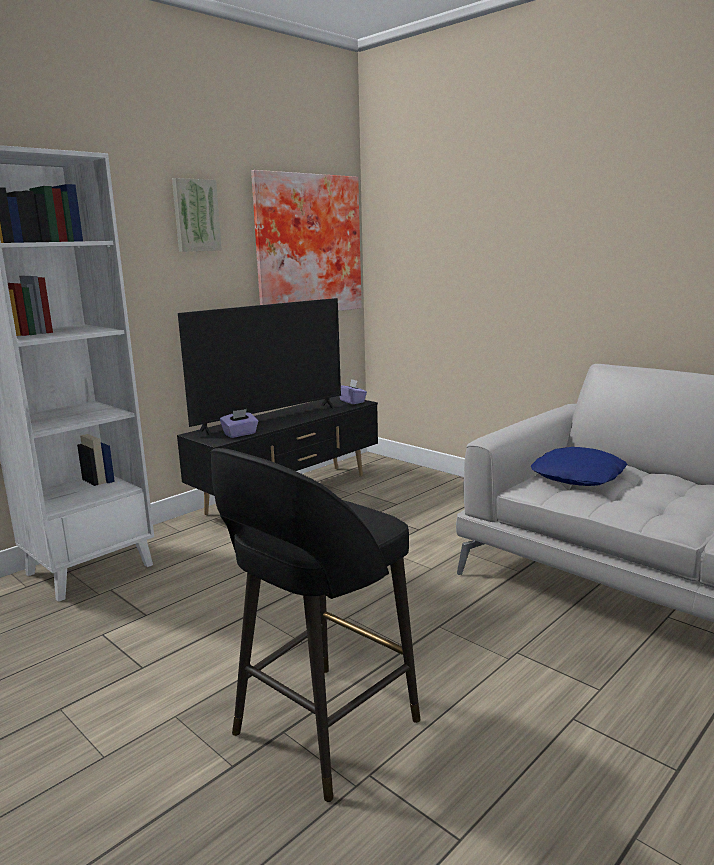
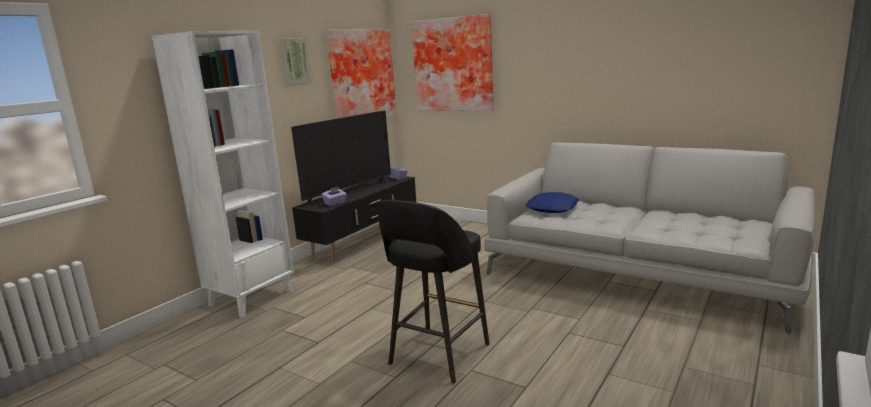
camera: 10 degrees left, 0 degrees up
none -> picture [411,14,494,111]

